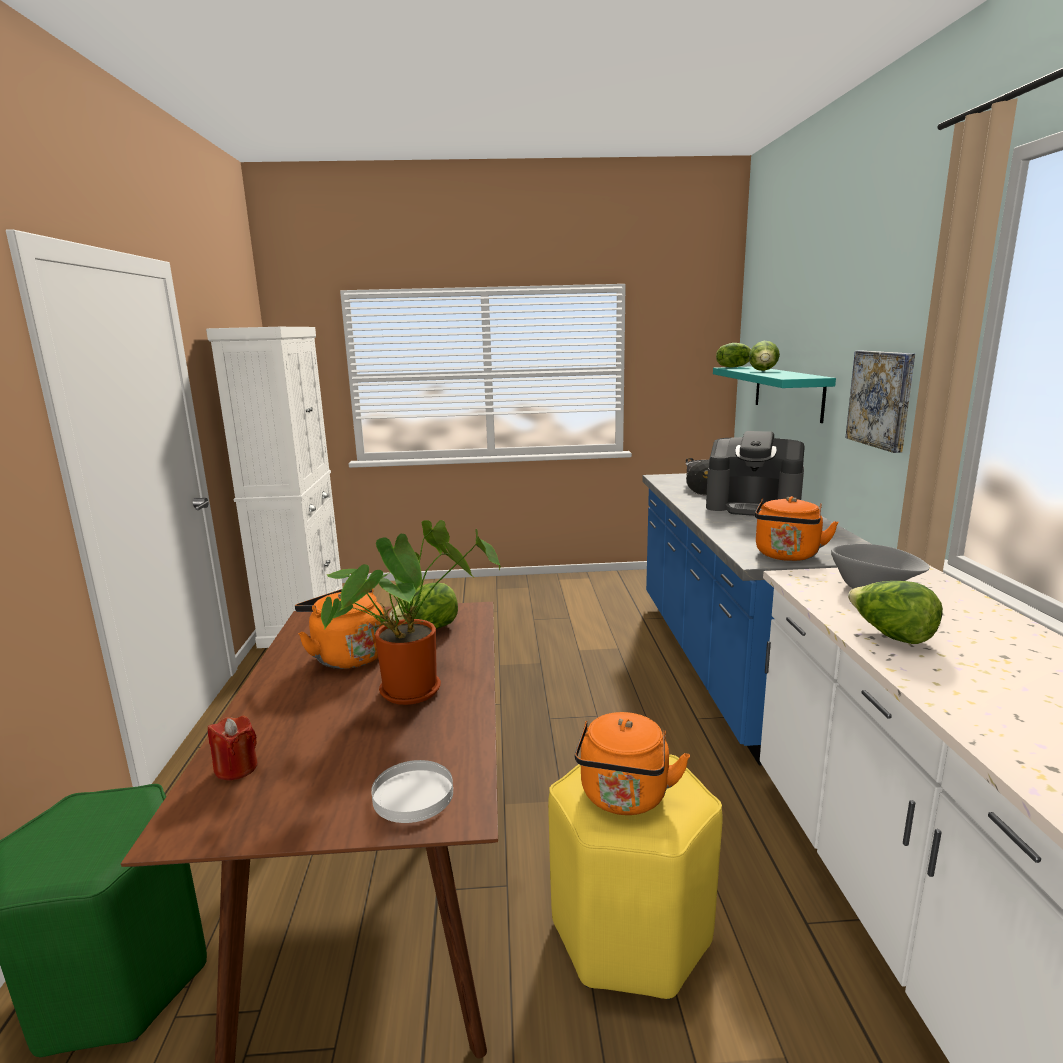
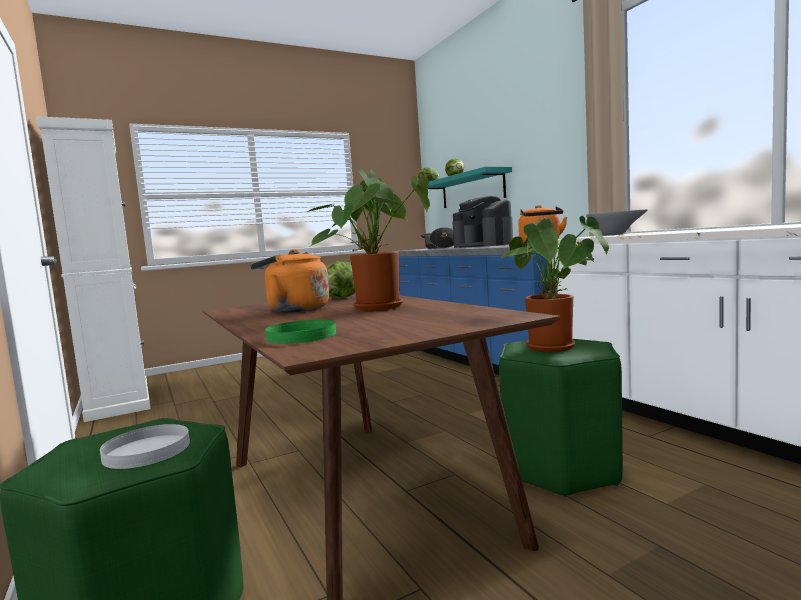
camera: 25 degrees left, 10 degrees down
red candle [208,715,258,780] -> green plate [265,320,336,344]
white plate [371,760,453,823] -> white plate moved to [100,424,190,469]
yellow stool [548,754,723,1000] -> green stool [499,339,623,497]
orange kettle [575,712,690,815] -> potted plant [498,216,609,352]
coffee machine [706,431,805,516] -> coffee machine turned 60 degrees clockwise [452,196,513,248]
picture [845,350,915,453] -> none
lettuce [848,581,943,644] -> none

